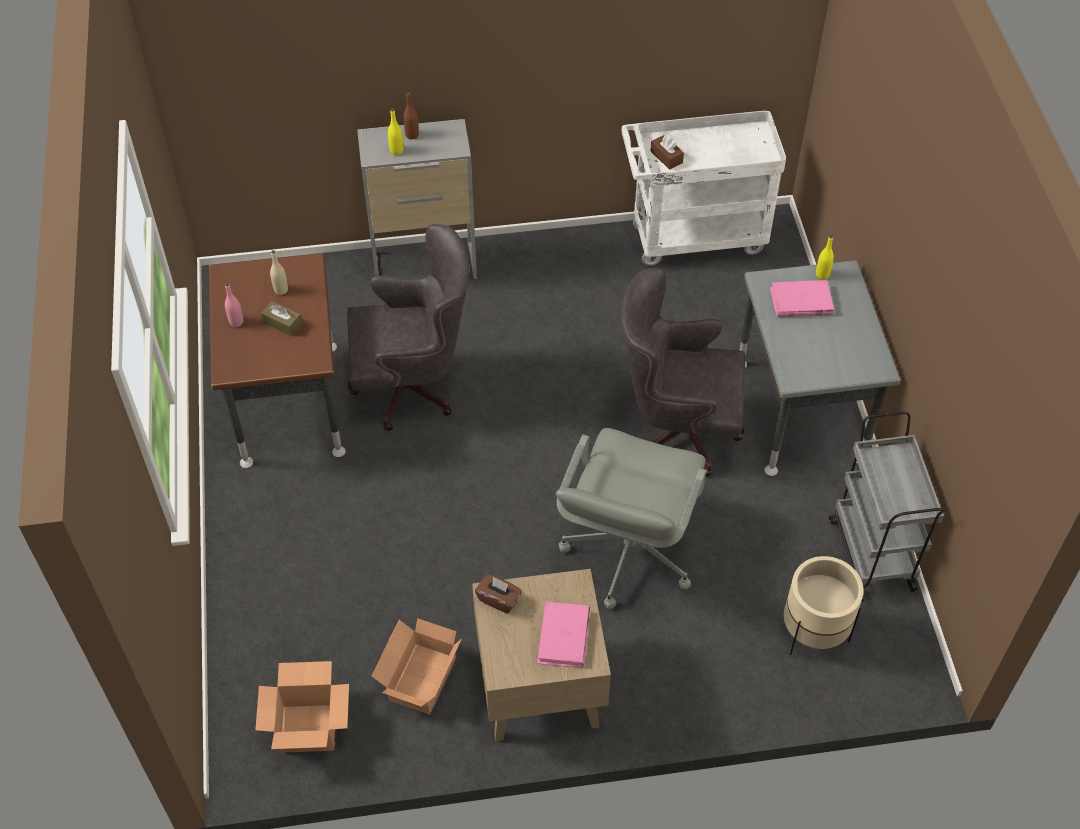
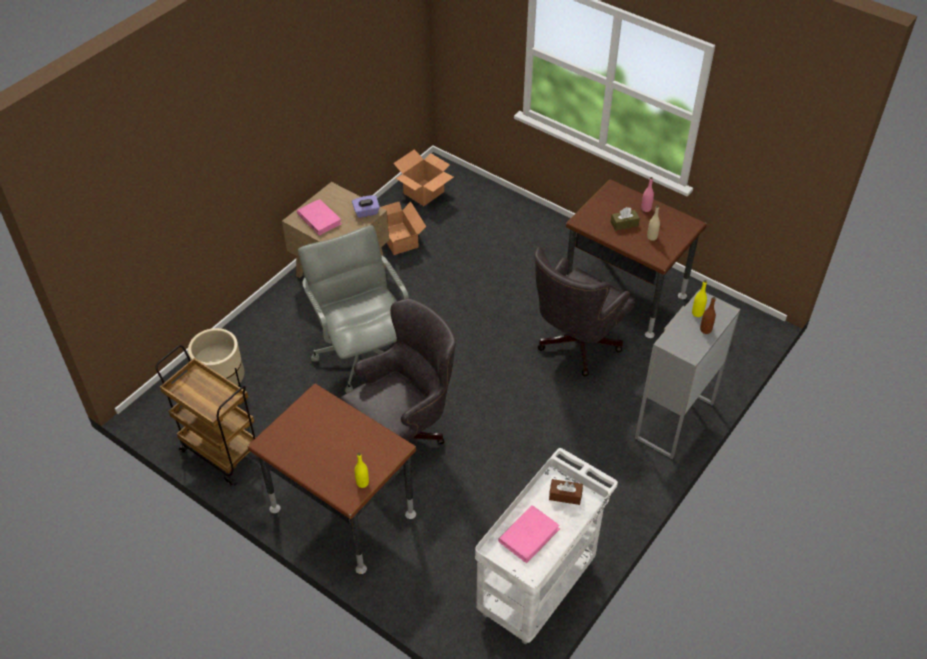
camera: 135 degrees right, 5 degrees down
brown tissue box [475,574,522,614] -> purple tissue box [352,195,380,218]
grey desk [739,260,900,476] -> brown desk [248,384,416,574]
pink book [770,280,834,317] -> pink book moved to [498,505,560,563]
grey cart [829,411,945,602] -> brown cart [155,345,256,486]

